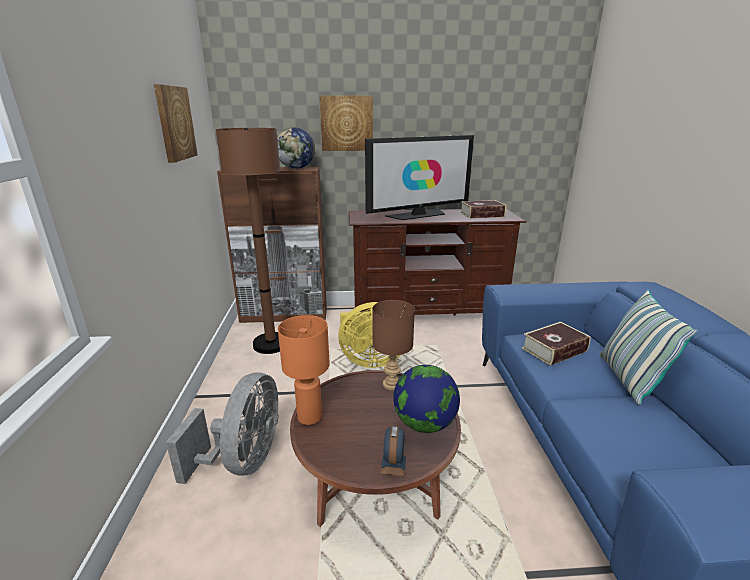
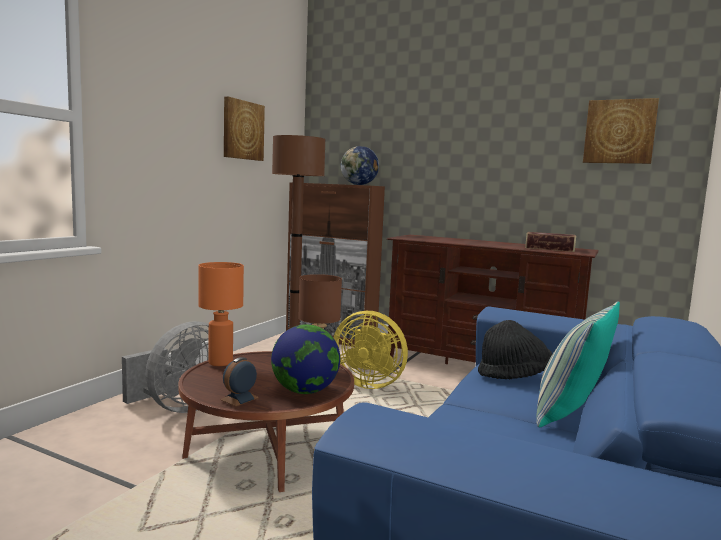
camera: 30 degrees right, 15 degrees down
picture [320,96,373,151] -> picture moved to [583,98,659,164]
television [365,135,474,220] -> none
book [522,322,591,366] -> black hat [478,320,552,379]

